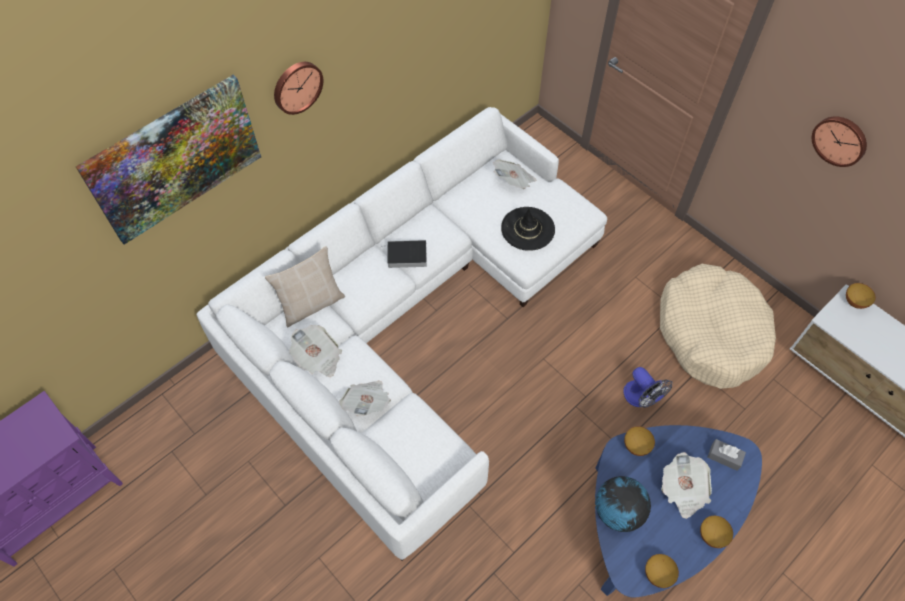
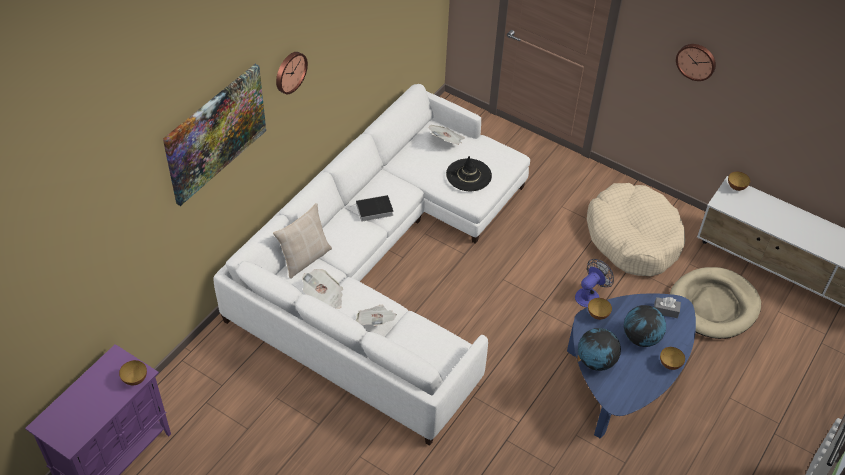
camera: 15 degrees left, 10 degrees down
fan [623,367,672,408] -> fan turned 90 degrees counterclockwise [575,259,614,307]
bowl [645,554,679,588] -> bowl moved to [119,360,147,386]
newspaper [661,452,712,519] -> globe [624,305,666,347]
none -> beige dog bed [670,267,761,339]

